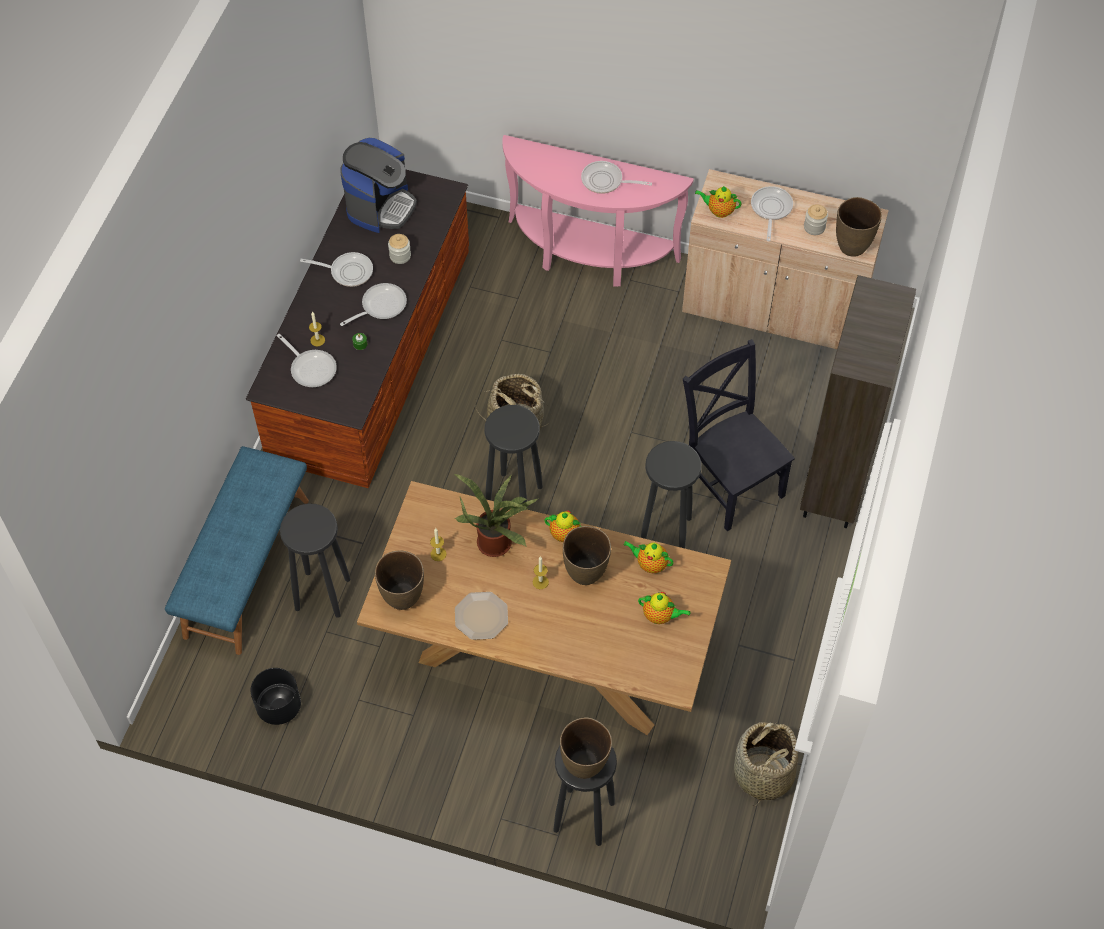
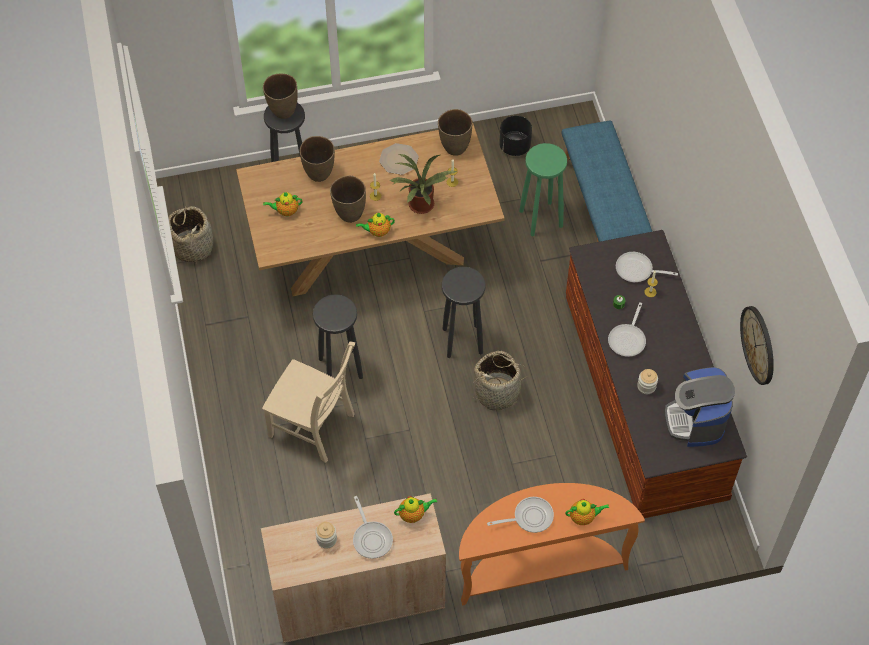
camera: 150 degrees right, 0 degrees up
black stool [280,503,350,618] -> green stool [519,143,567,236]
frying pan [300,252,373,287] -> none
pink console table [502,135,694,287] -> orange console table [459,483,645,606]
teapot [624,541,674,573] -> teapot moved to [565,499,609,525]
black chair [683,339,795,531] -> beige chair [262,341,355,463]
brown bookcase [800,275,916,528] -> none
brown vase [836,197,882,257] -> brown vase moved to [300,136,335,182]
none -> wall clock [740,306,774,385]

